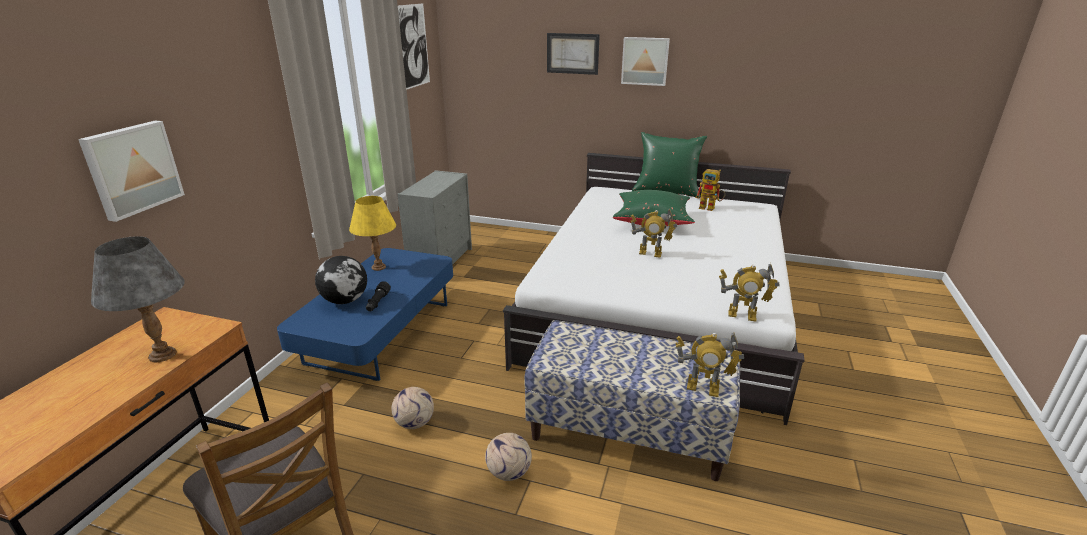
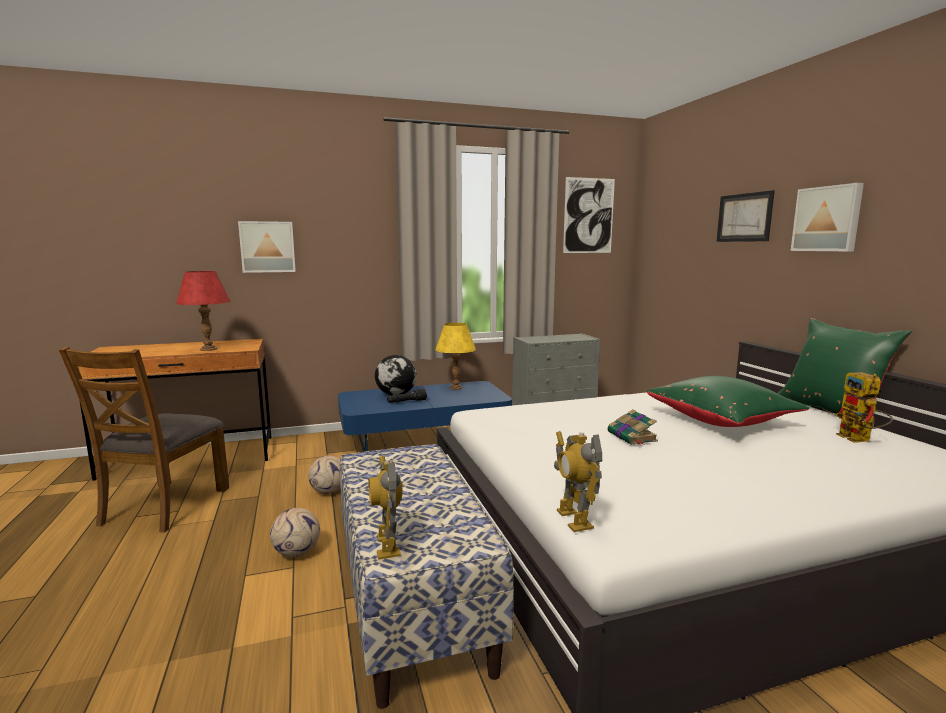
camera: 55 degrees right, 15 degrees down
grey table lamp [91,236,185,362] -> red table lamp [176,271,230,351]
toy robot [630,208,677,258] -> book [608,409,658,445]

